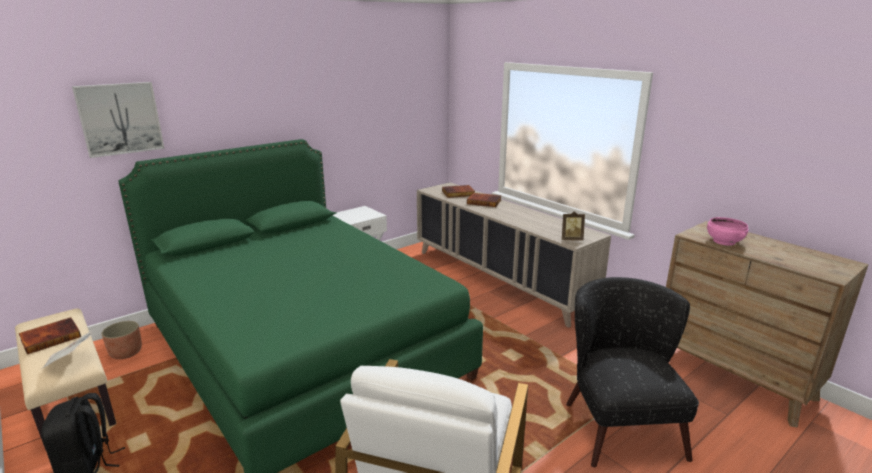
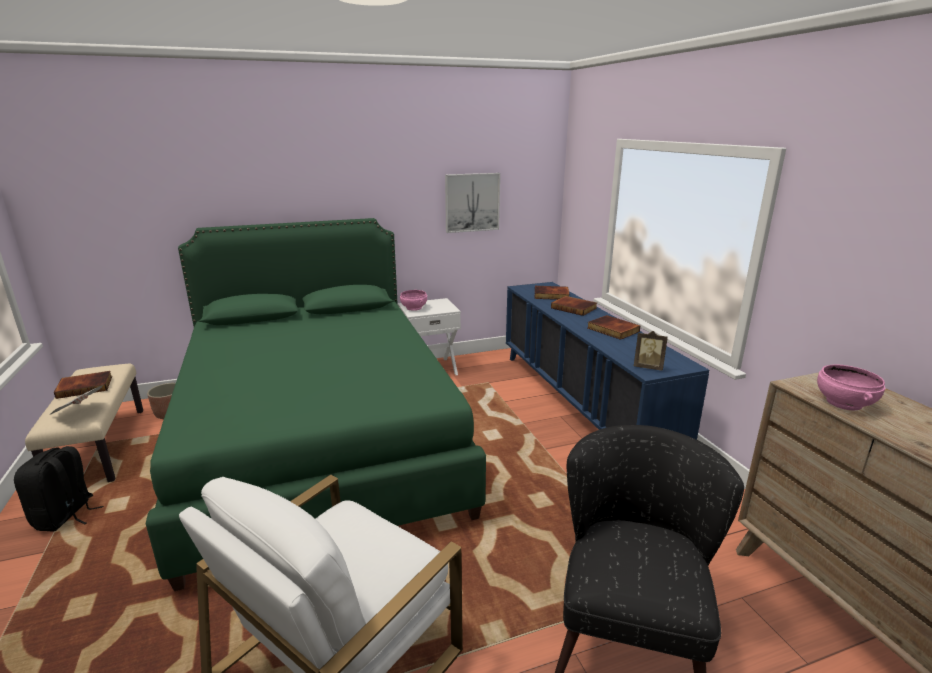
camera: 20 degrees right, 0 degrees up
picture [72,82,165,158] -> picture moved to [445,173,500,233]
beige cabinet [417,182,611,328] -> blue cabinet [506,282,709,440]
none -> pink bowl [400,290,427,311]
none -> book [588,315,640,340]

